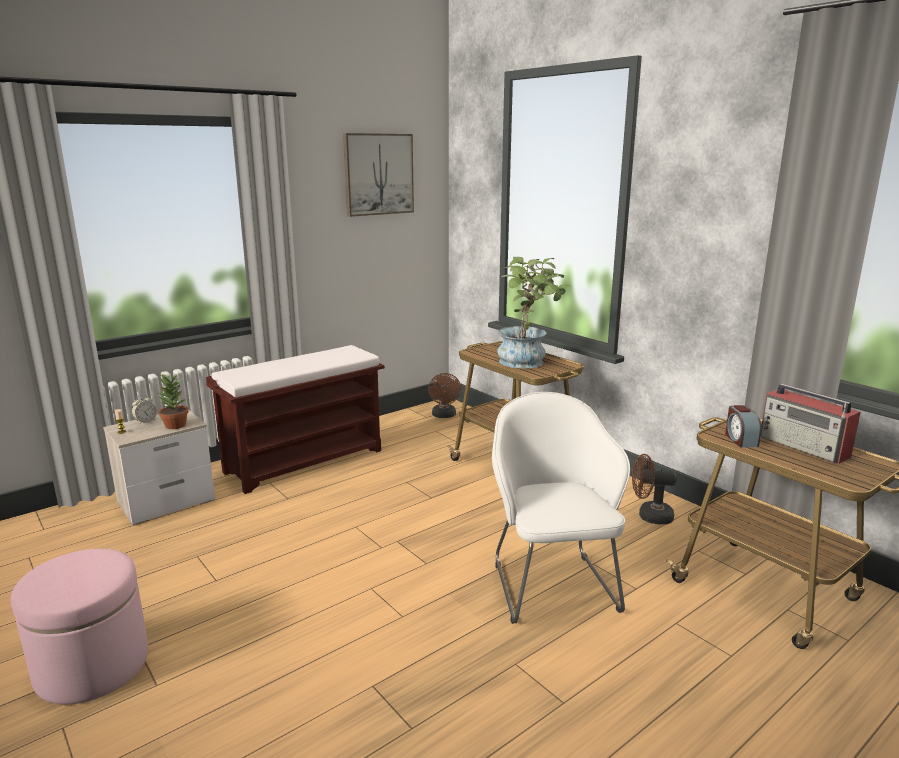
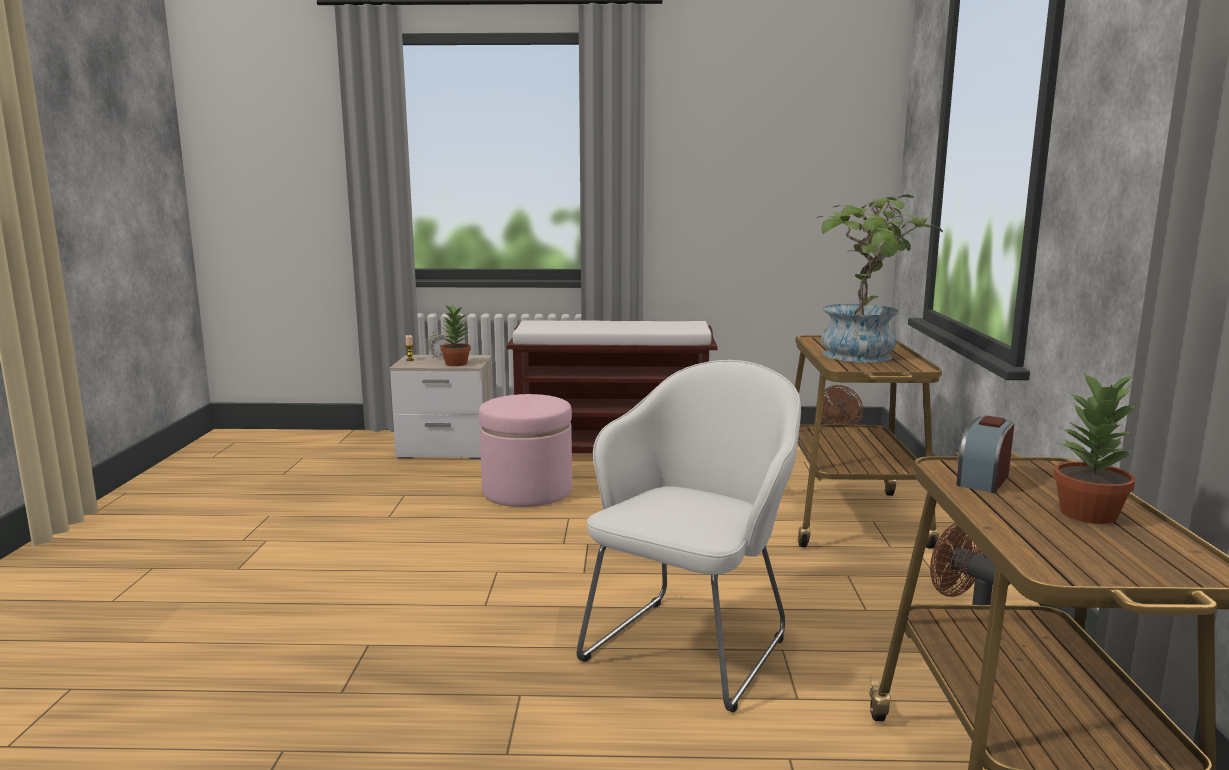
camera: 40 degrees right, 5 degrees down
pink ottoman [11,549,149,704] -> pink ottoman moved to [479,394,572,507]
picture [343,133,414,217] -> none
radio [761,384,861,464] -> potted plant [1053,372,1139,524]

